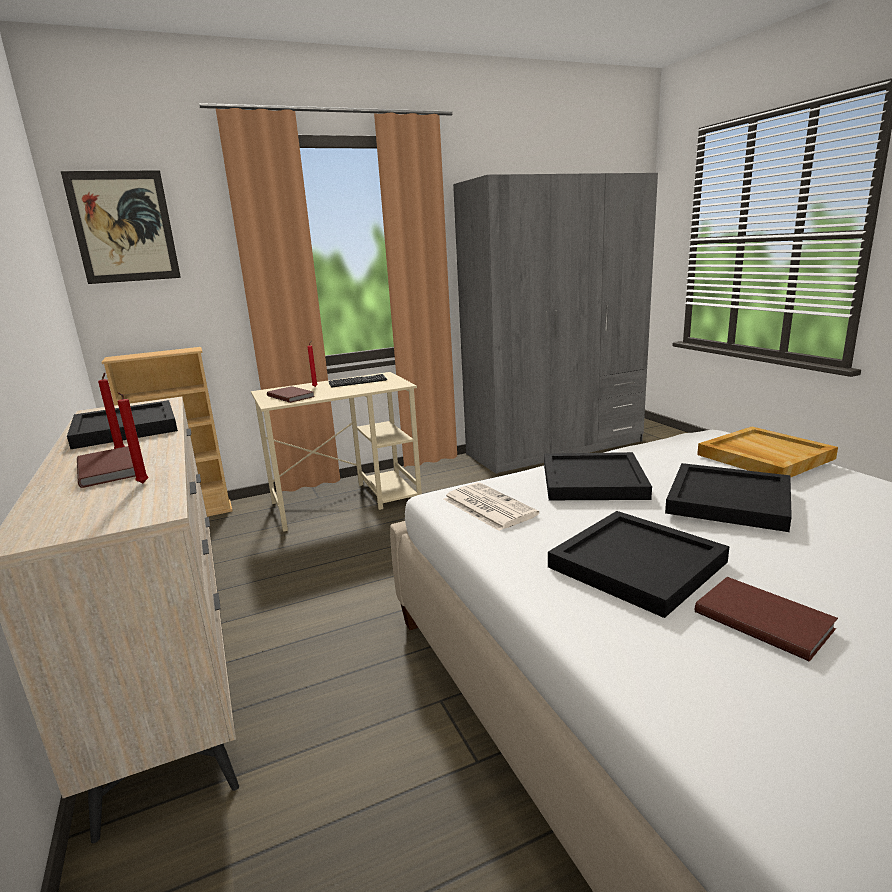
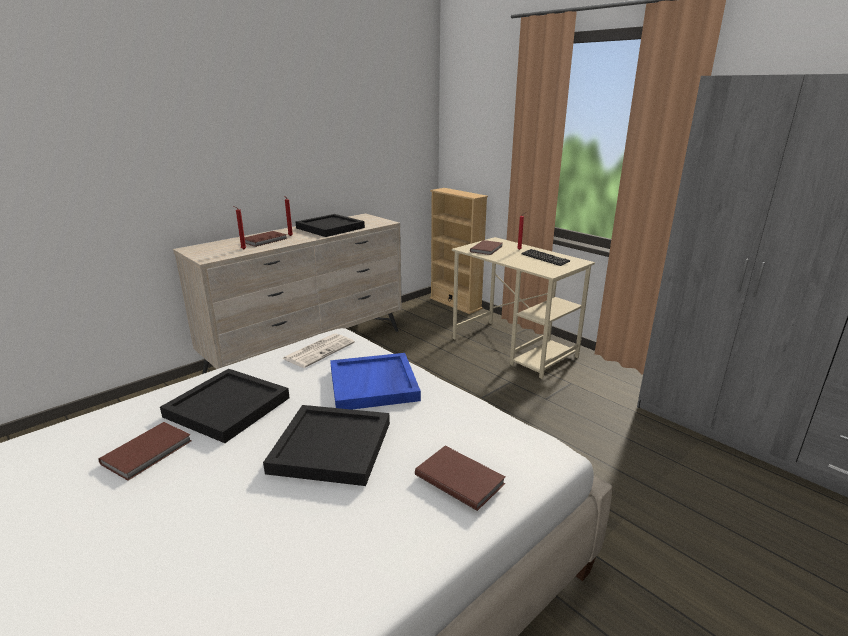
camera: 70 degrees right, 5 degrees up
picture [61,170,181,284] -> none
black tray [544,452,652,500] -> blue tray [330,353,421,410]
beige tray [697,427,838,478] -> brown book [415,446,505,511]

